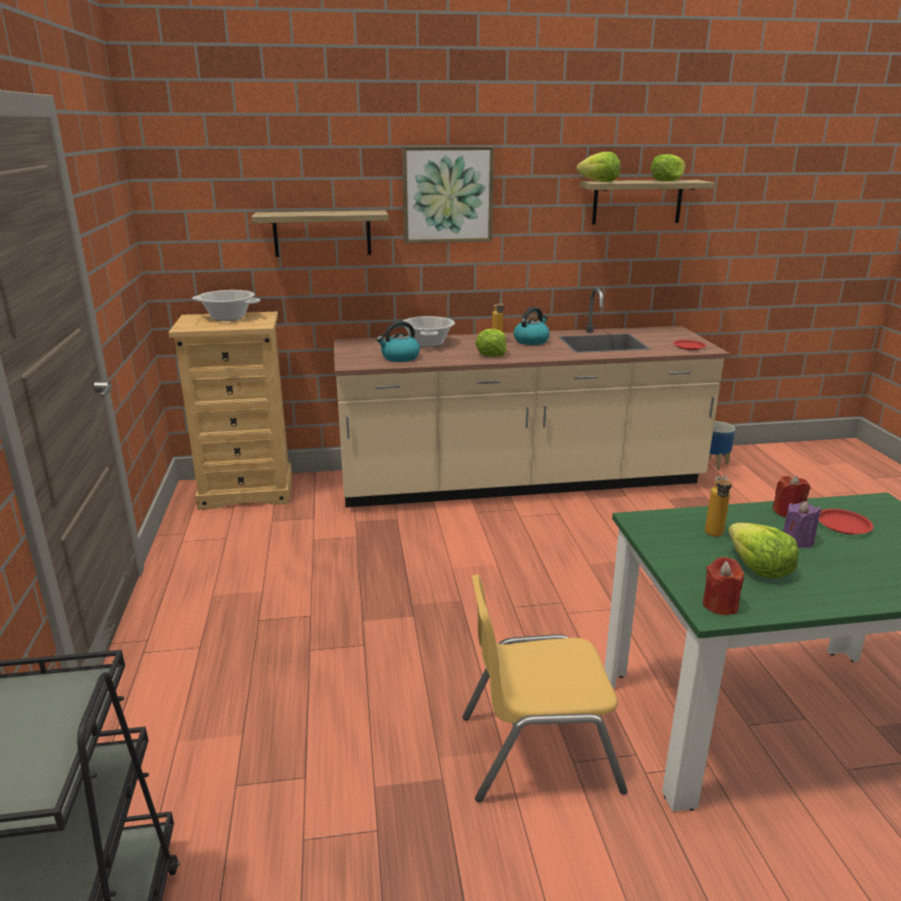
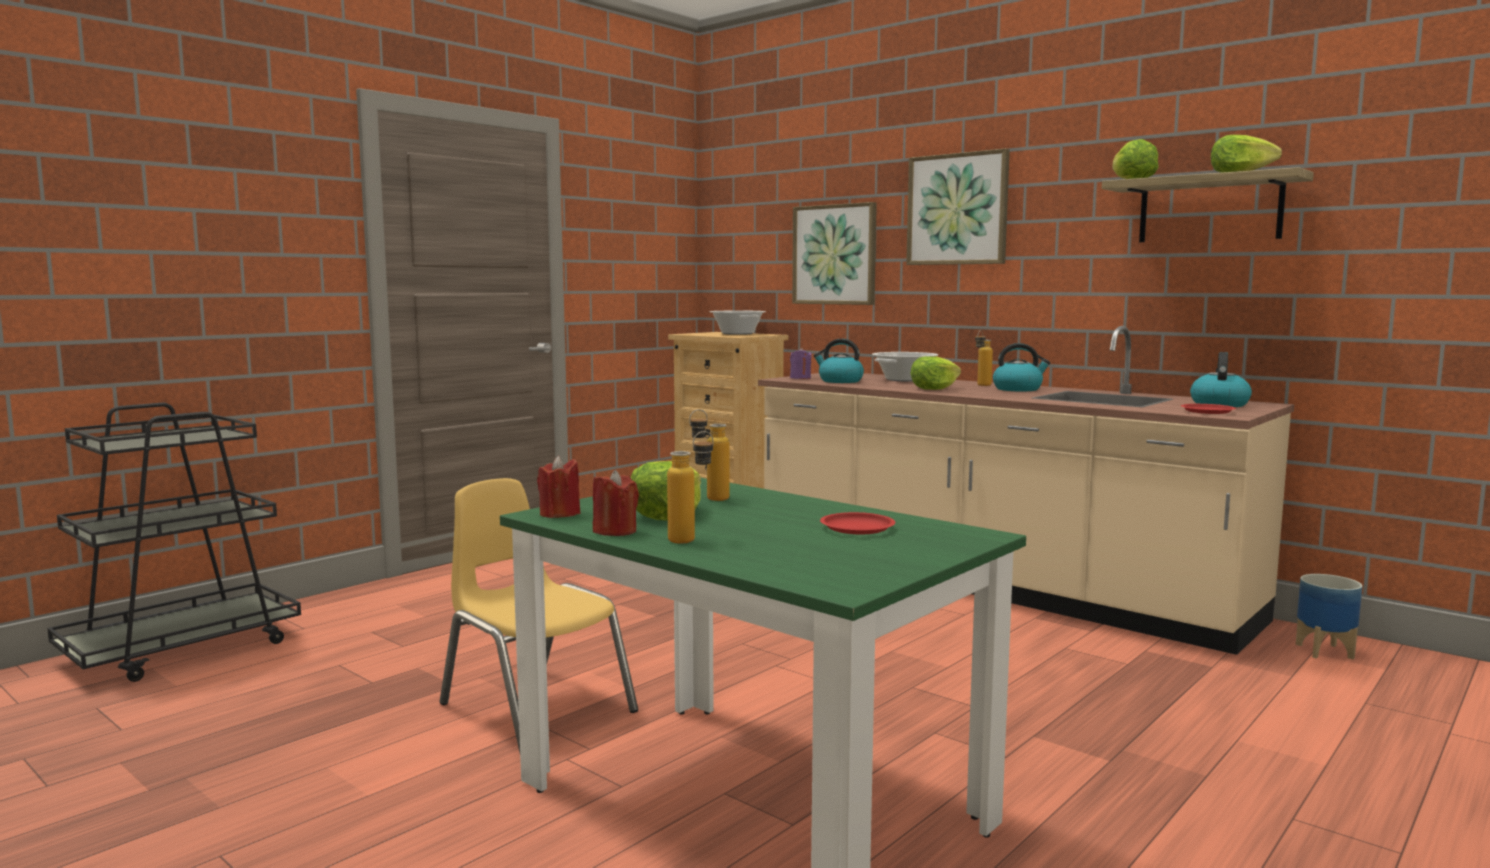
camera: 50 degrees right, 15 degrees down
shelf [251,210,388,257] -> picture [792,202,877,305]
red candle [772,475,811,517] -> red candle moved to [593,470,639,536]
purple candle [783,501,821,548] -> purple candle moved to [790,348,812,379]
none -> bottle [667,431,714,544]
none -> kettle [1190,352,1252,407]

